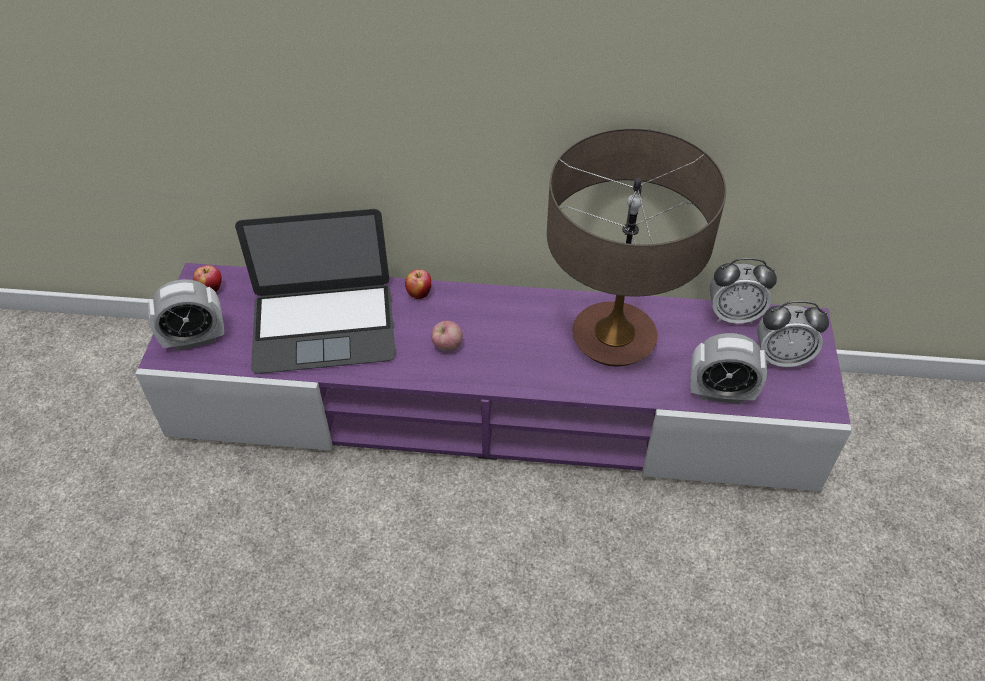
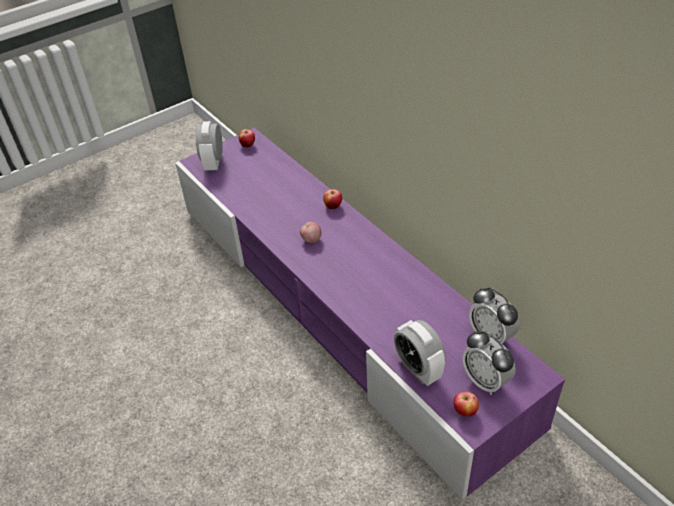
camera: 50 degrees right, 5 degrees down
alarm clock [148,279,224,351] -> alarm clock turned 60 degrees clockwise [196,121,223,171]
laptop [235,209,395,374] -> none
table lamp [547,128,726,367] -> none
none -> apple [454,391,479,417]

